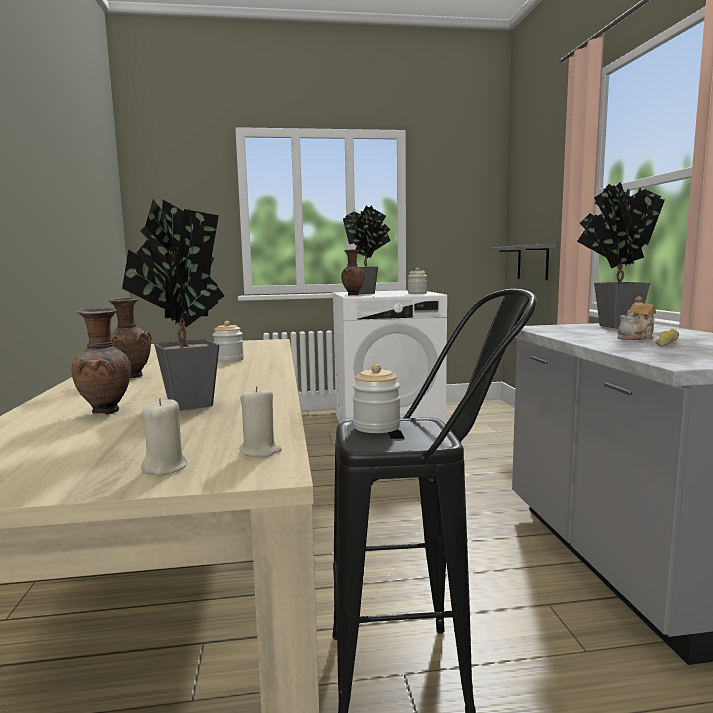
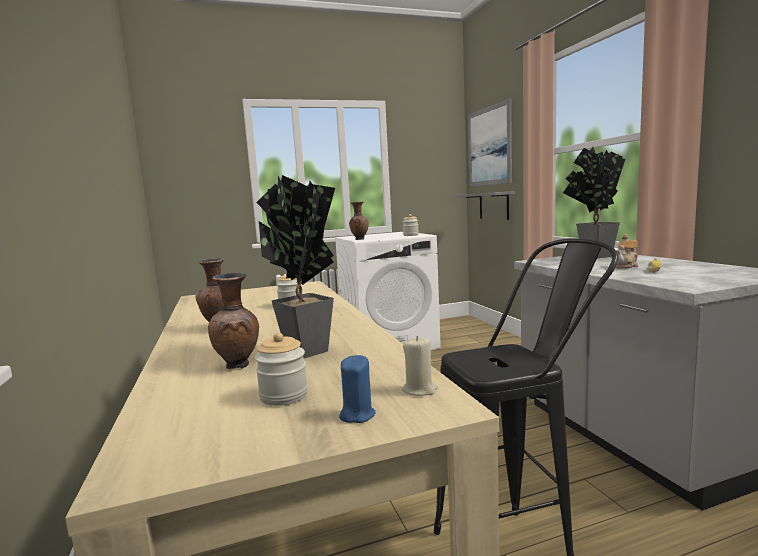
camera: 10 degrees left, 0 degrees up
beige candle [141,398,187,475] -> blue candle [339,355,376,423]
potted plant [343,205,391,294] -> none
jar [352,364,401,433] -> jar moved to [255,332,308,406]
none -> picture [468,98,512,187]

